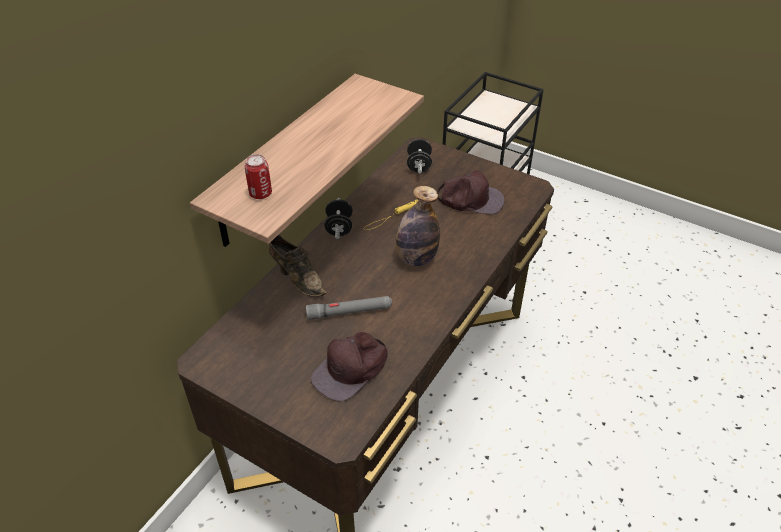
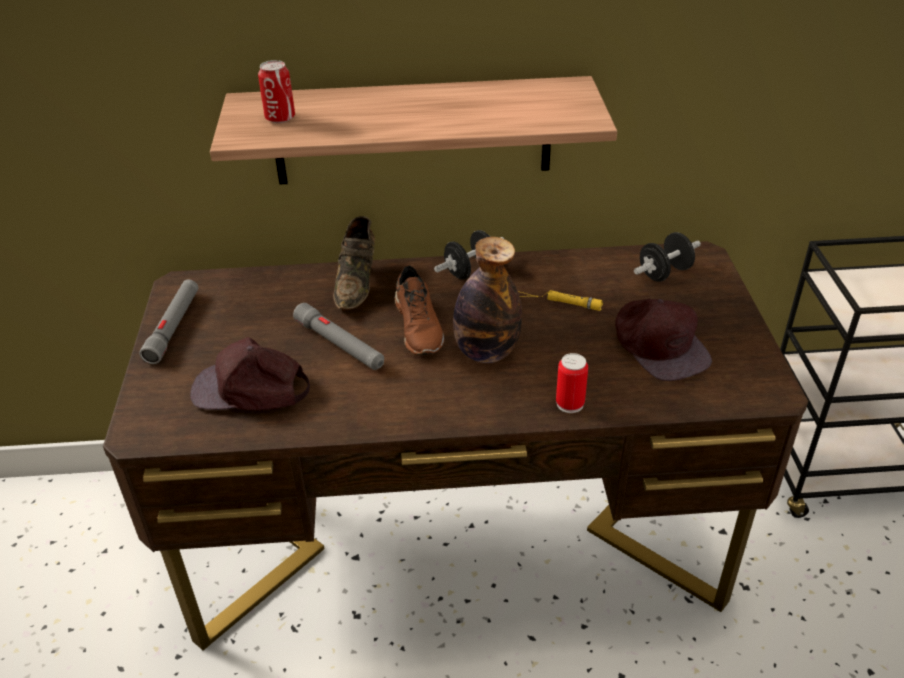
camera: 55 degrees right, 5 degrees down
none -> grey flashlight [139,280,198,364]
none -> brown shoe [395,265,444,355]
none -> can [556,353,588,413]

